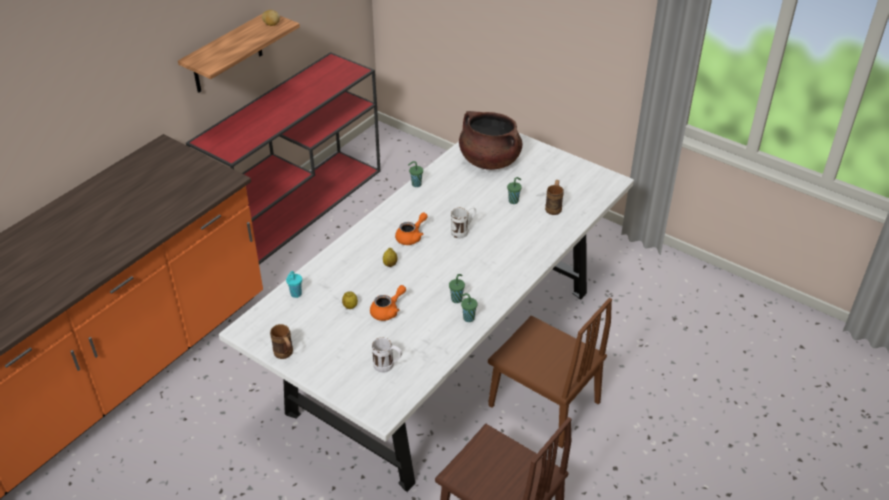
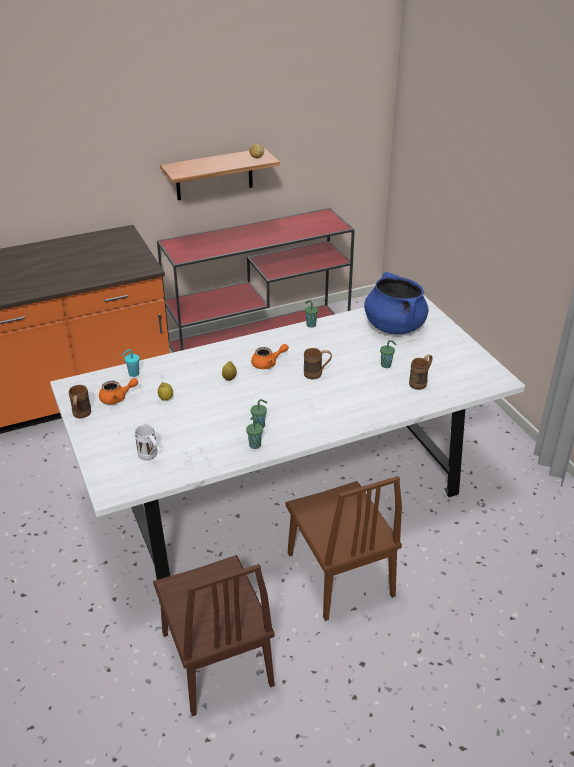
camera: 30 degrees right, 5 degrees down
orange teapot [370,285,406,321] -> orange teapot moved to [99,378,138,404]
white mug [451,206,476,239] -> brown mug [304,348,332,380]
brown cooking pot [459,111,523,170] -> blue cooking pot [364,272,428,334]

